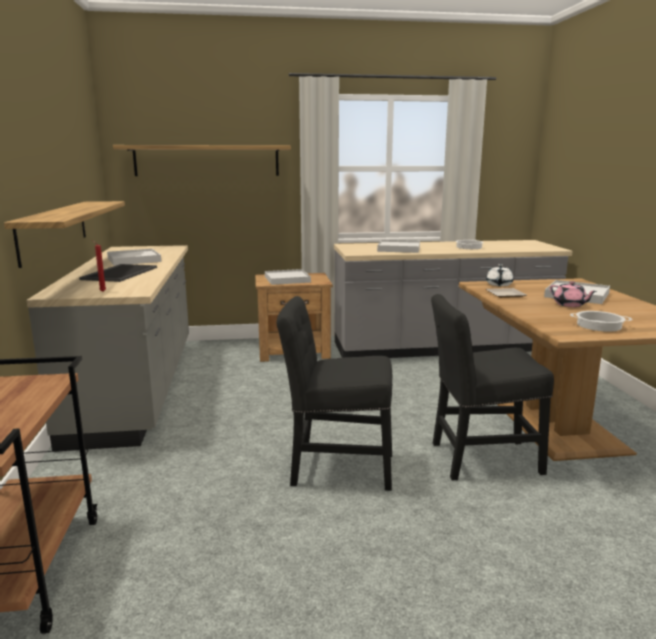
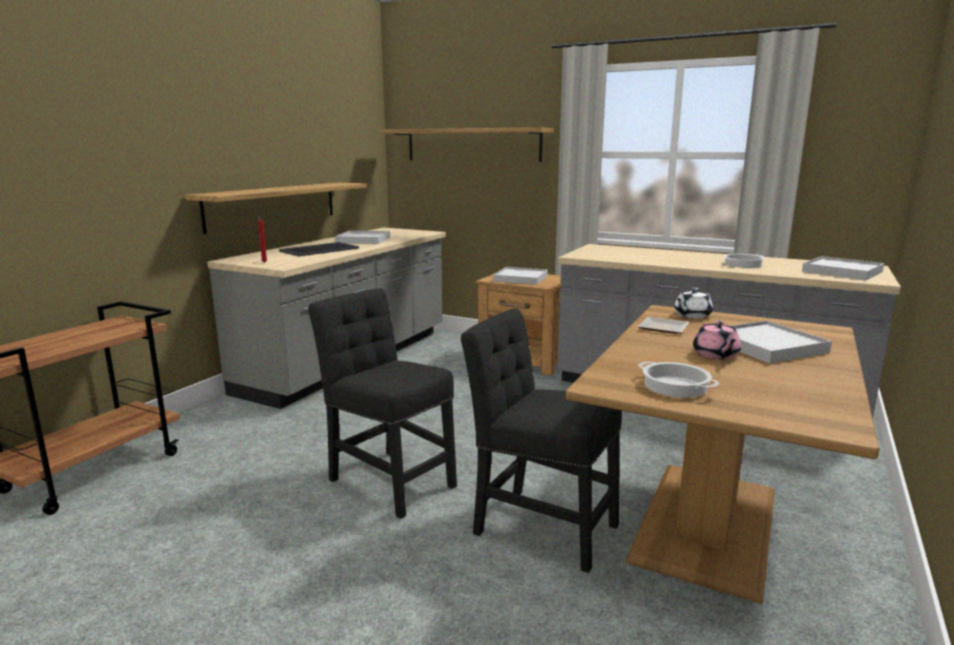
camera: 35 degrees right, 0 degrees up
white tray [377,240,420,253] -> white tray moved to [802,256,884,280]

